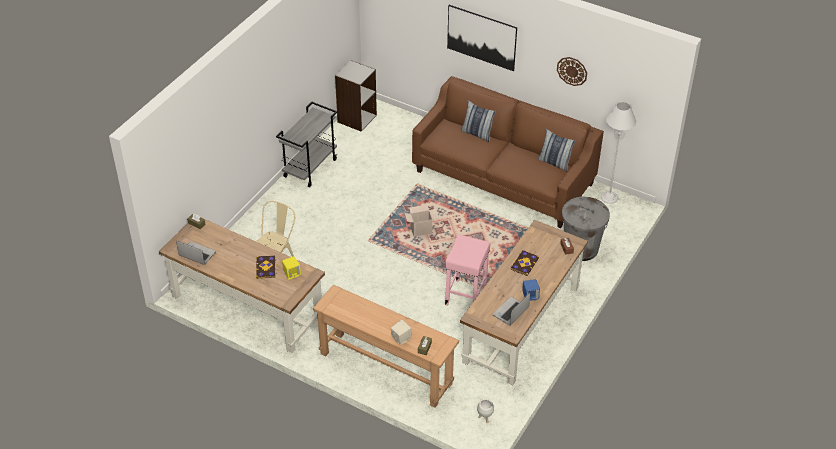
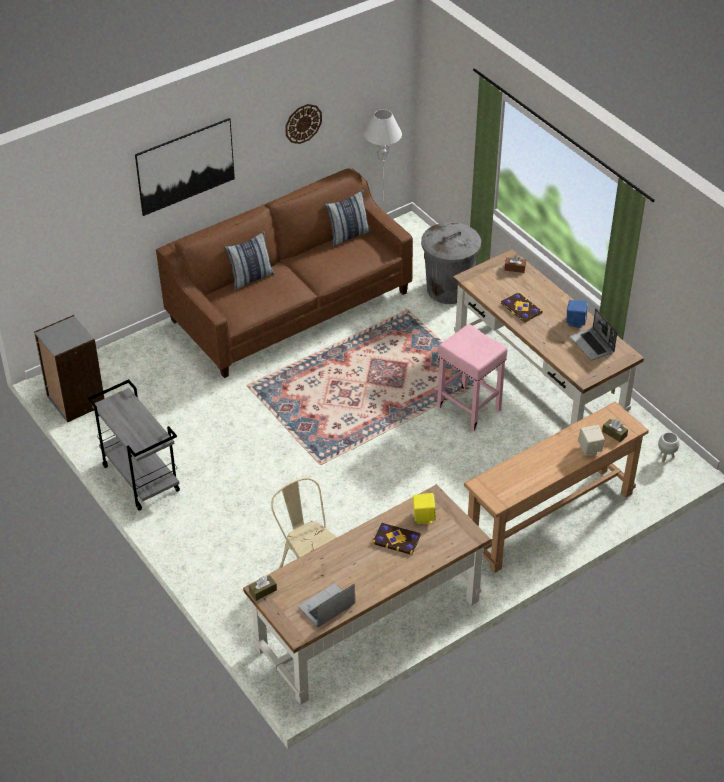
camera: 65 degrees left, 0 degrees up
cardboard box [404,205,439,237] -> none

